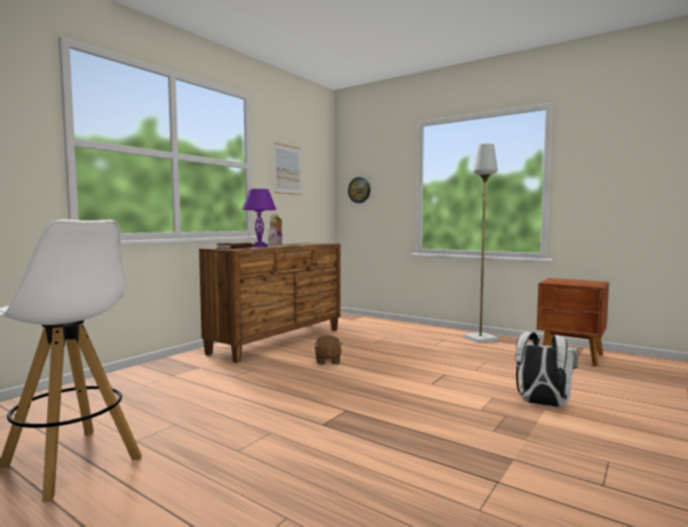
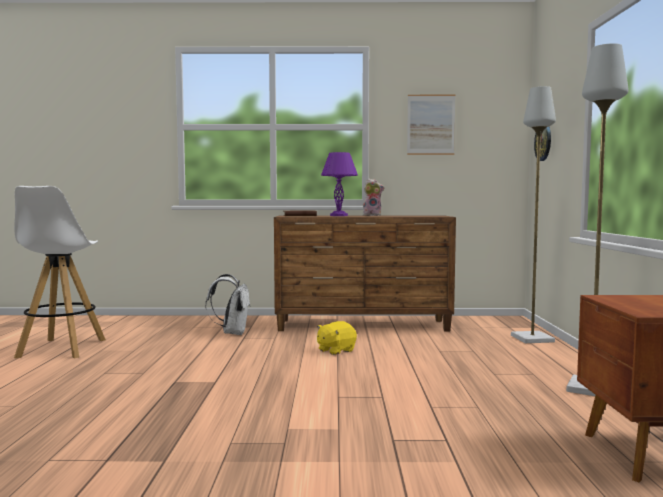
camera: 55 degrees right, 0 degrees up
brown plush toy [314,335,343,365] -> yellow plush toy [317,321,357,355]
white backpack [515,332,578,407] -> white backpack moved to [206,274,251,335]
none -> grey floor lamp [511,86,556,343]

